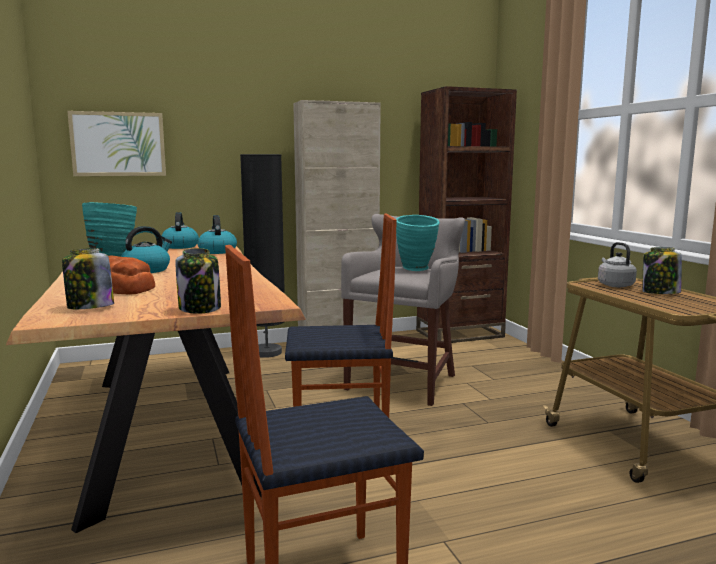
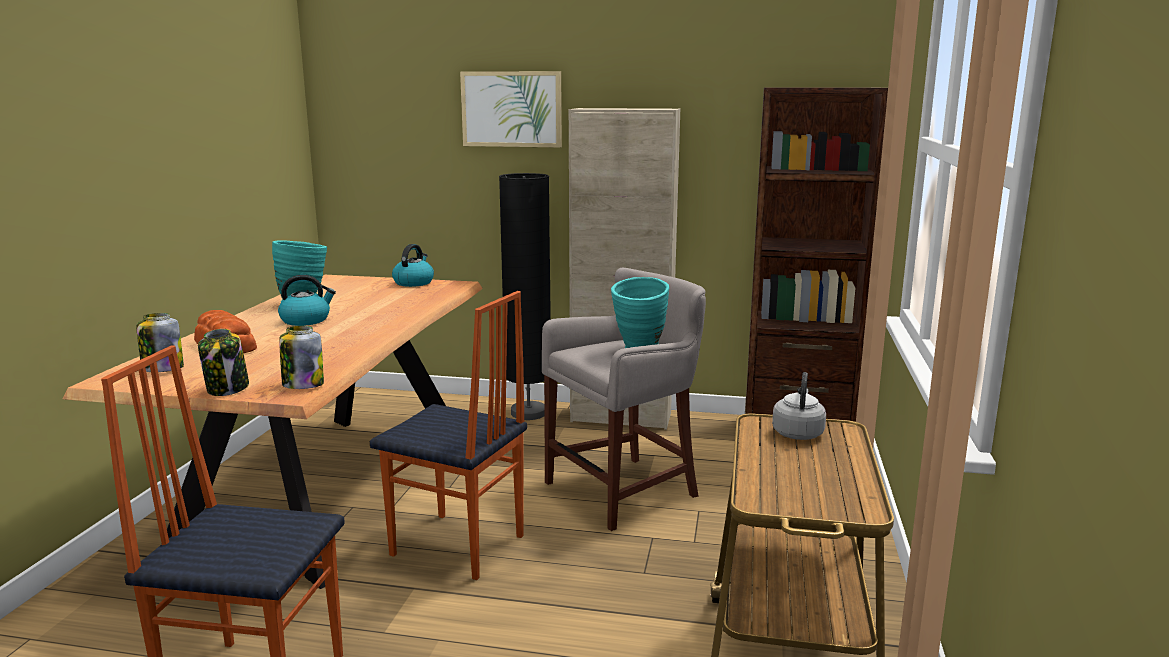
camera: 30 degrees right, 5 degrees up
picture [67,111,166,176] -> picture moved to [460,71,562,148]
kettle [197,215,237,254] -> none
jar [643,247,682,294] -> jar moved to [279,326,324,389]

